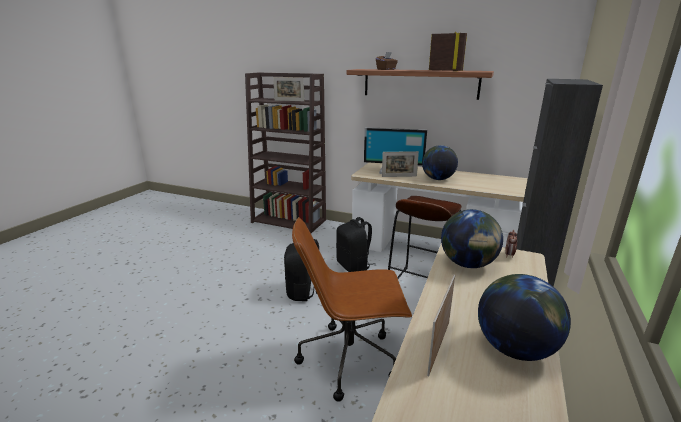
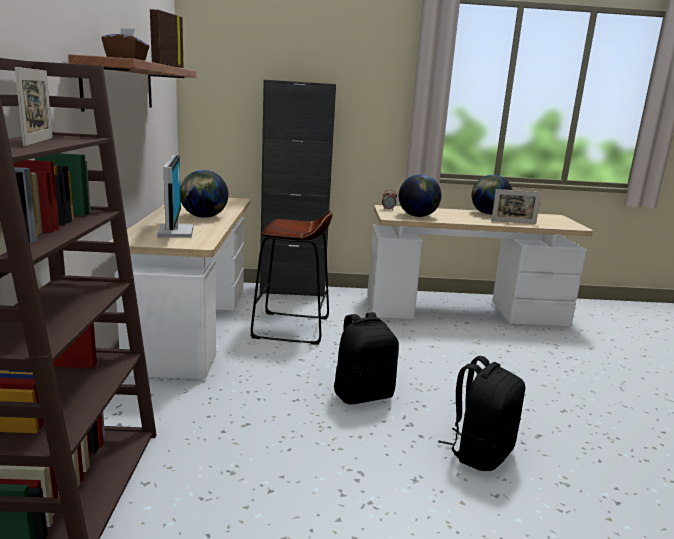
camera: 115 degrees left, 5 degrees down
brown office chair [292,217,412,402] -> none
black backpack [336,217,375,272] -> black backpack moved to [438,356,525,471]
picture frame [382,151,419,177] -> none

